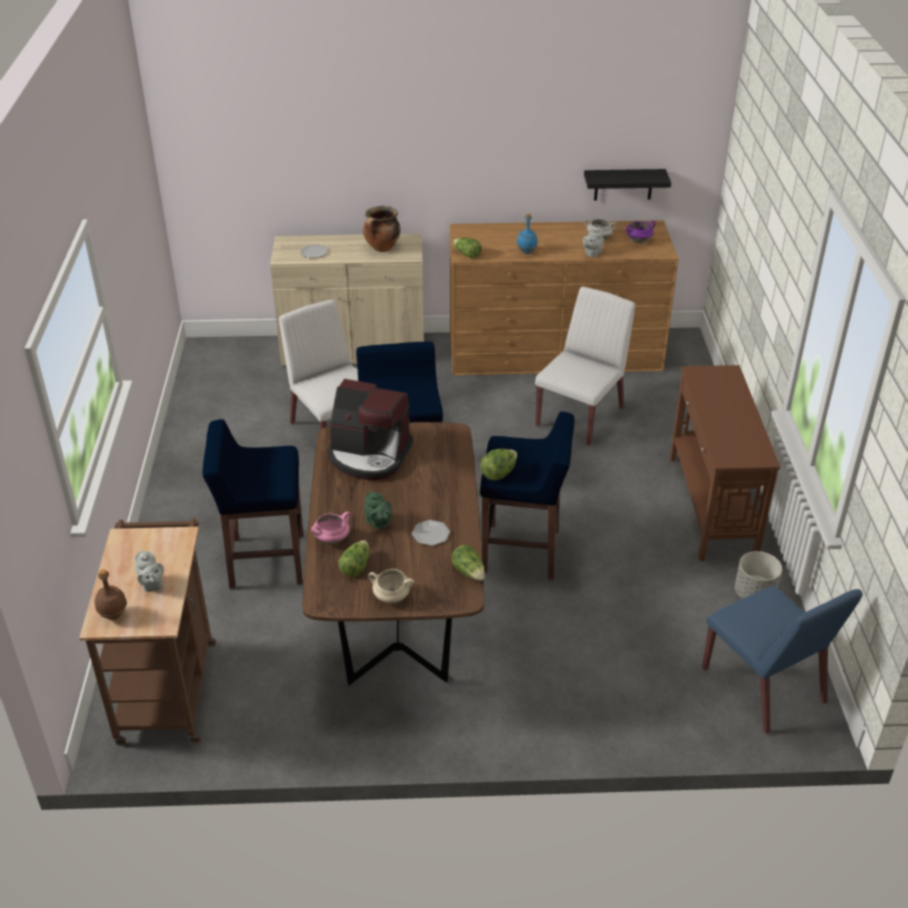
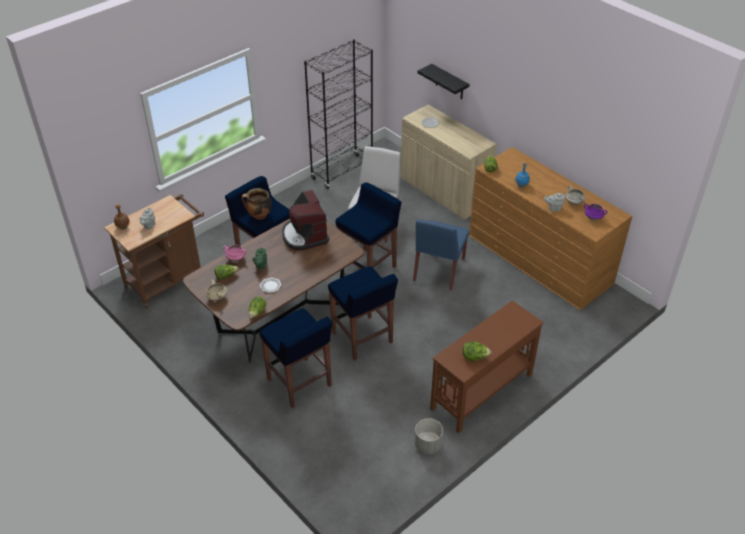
camera: 50 degrees right, 5 degrees up
cooking pot [363,206,400,252] -> cooking pot moved to [242,188,272,220]
lettuce [480,449,517,480] -> lettuce moved to [462,341,492,361]
white chair [535,287,635,446] -> none
black shelf [584,169,671,201] -> black shelf moved to [418,64,469,99]
blue chair [702,586,863,734] -> blue chair moved to [413,219,469,290]
none -> blue stool [259,308,332,408]
none -> black bookcase [304,39,373,189]

